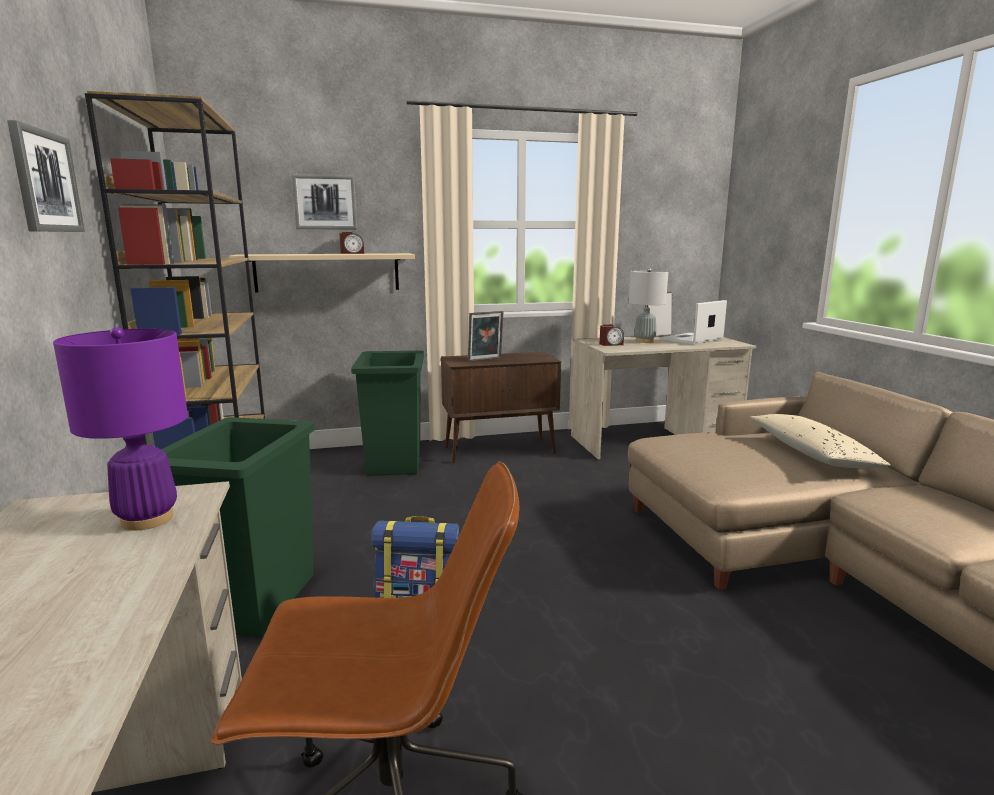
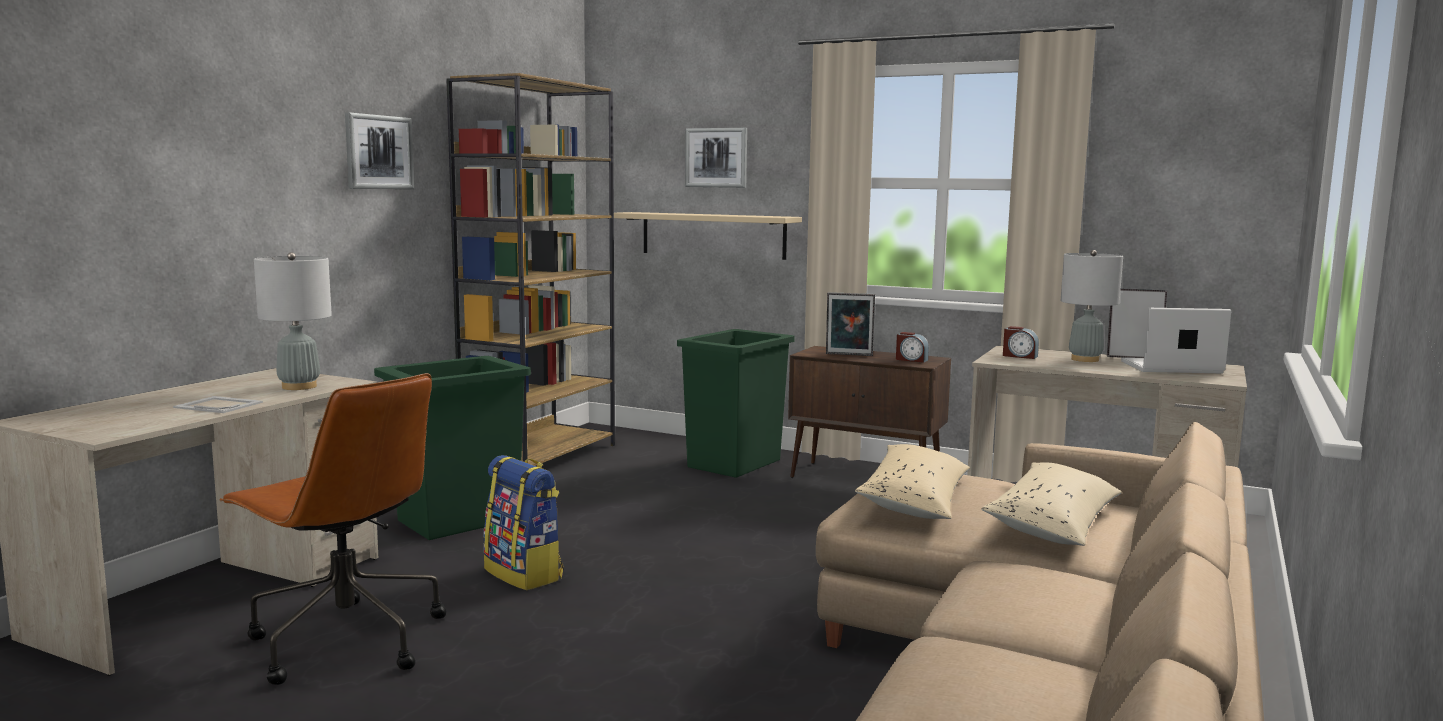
camera: 40 degrees right, 5 degrees down
purple table lamp [53,327,188,531] -> grey table lamp [254,252,332,390]
alarm clock [339,232,364,254] -> alarm clock moved to [896,332,929,363]
none -> picture frame [173,396,263,413]
none -> beige pillow [855,444,970,519]

